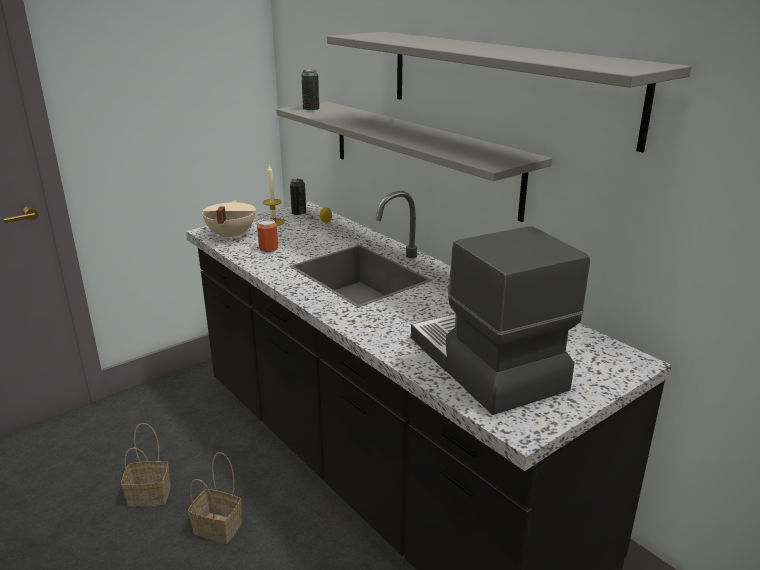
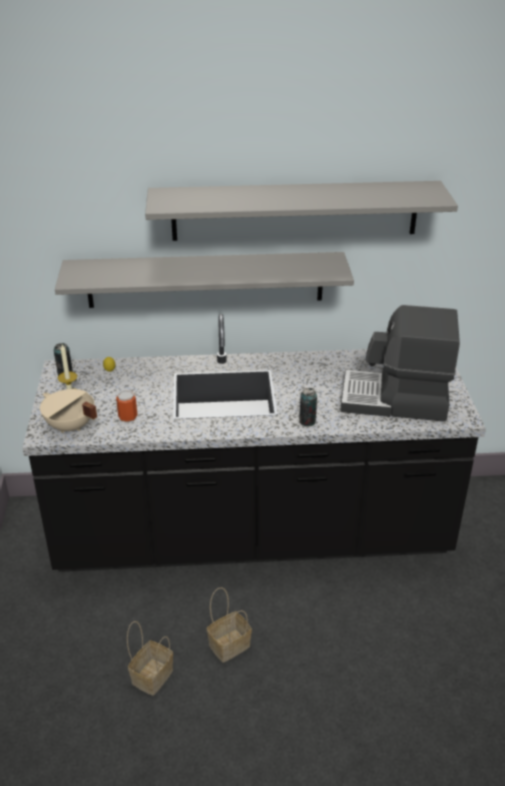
camera: 55 degrees left, 10 degrees up
can [301,69,319,110] -> can moved to [299,388,317,427]

